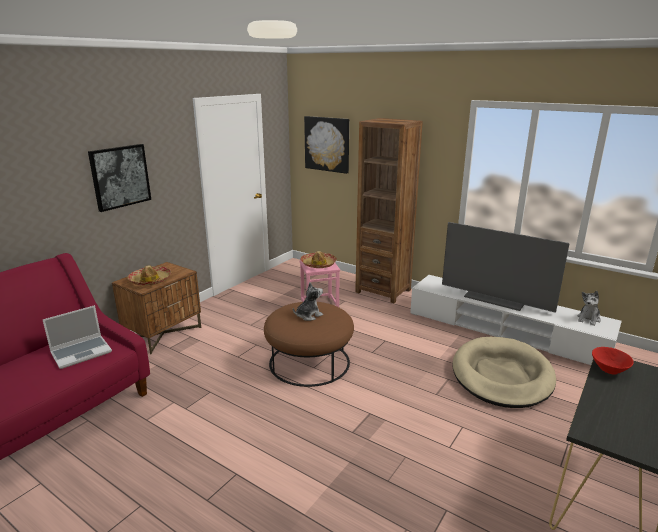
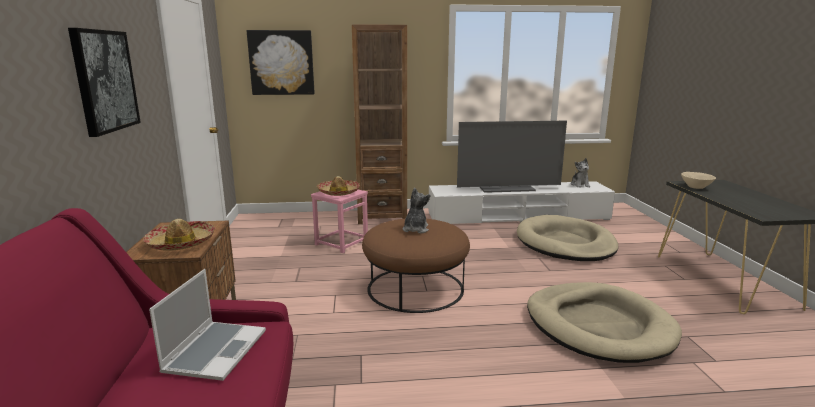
camera: 40 degrees left, 5 degrees down
red bowl [592,347,634,375] -> beige bowl [681,172,716,189]
none -> beige dog bed [527,282,682,363]

